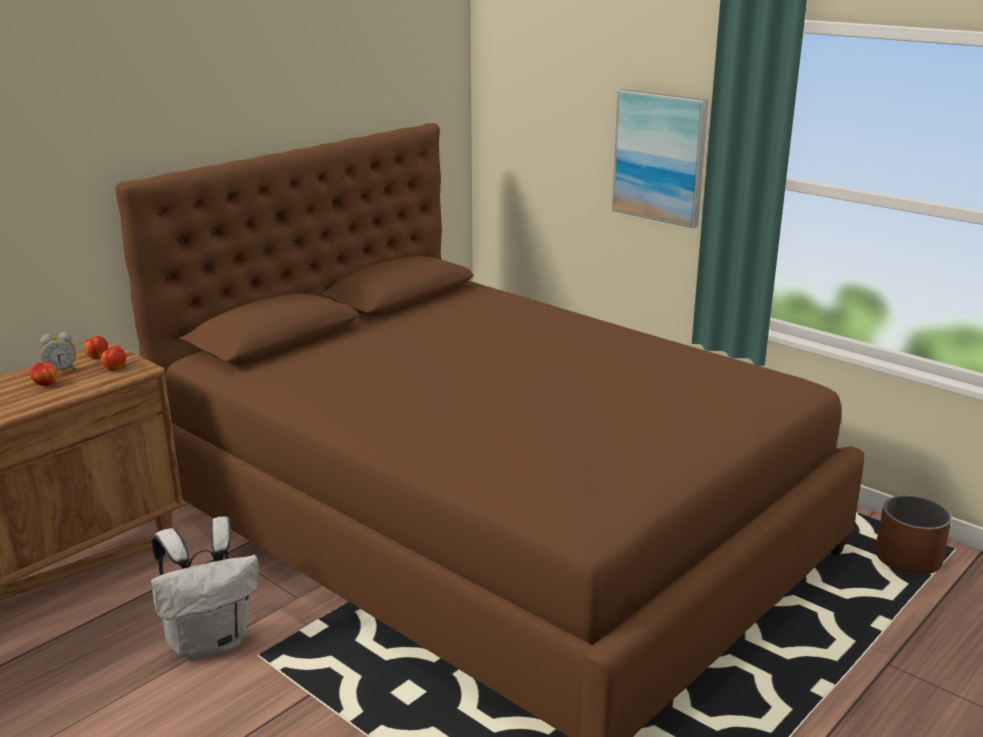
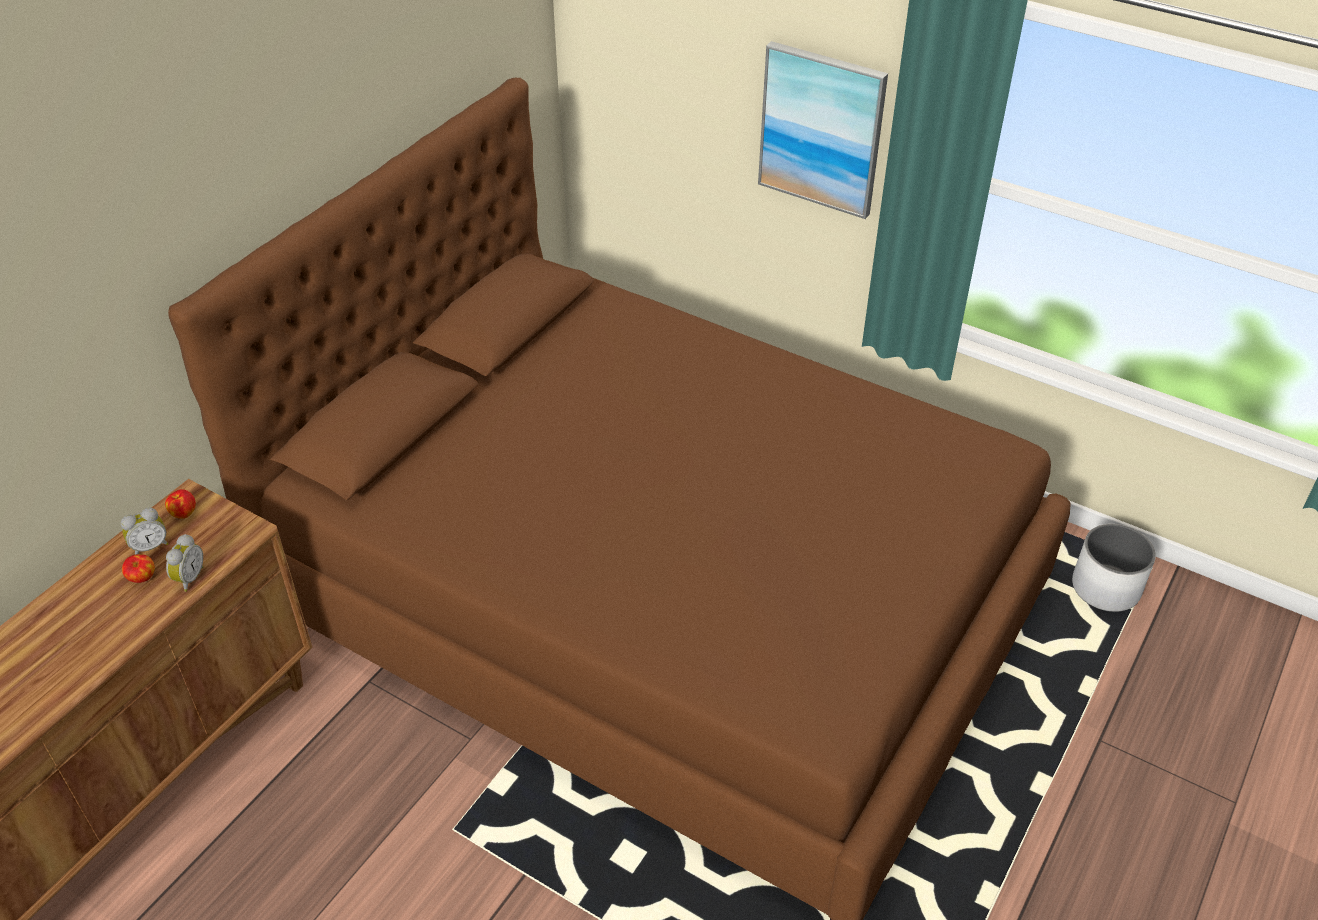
camera: 10 degrees left, 20 degrees up
apple [101,348,126,371] -> none
white backpack [151,517,259,660] -> none
brown planter [875,495,952,575] -> white planter [1072,524,1156,612]
none -> alarm clock [166,534,204,592]

